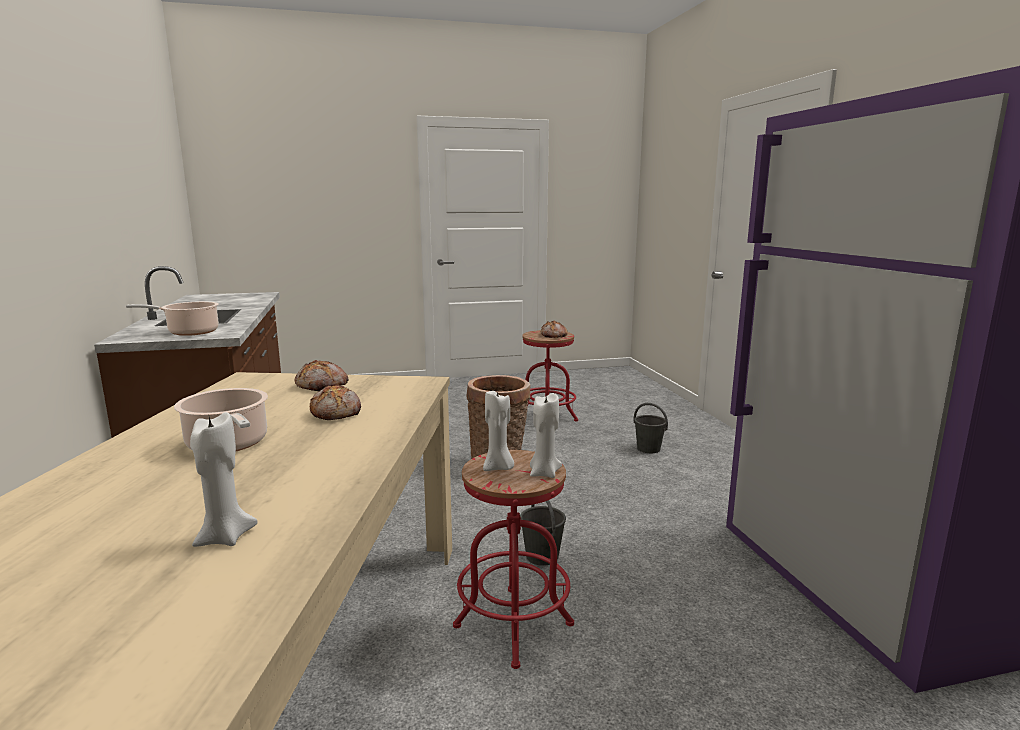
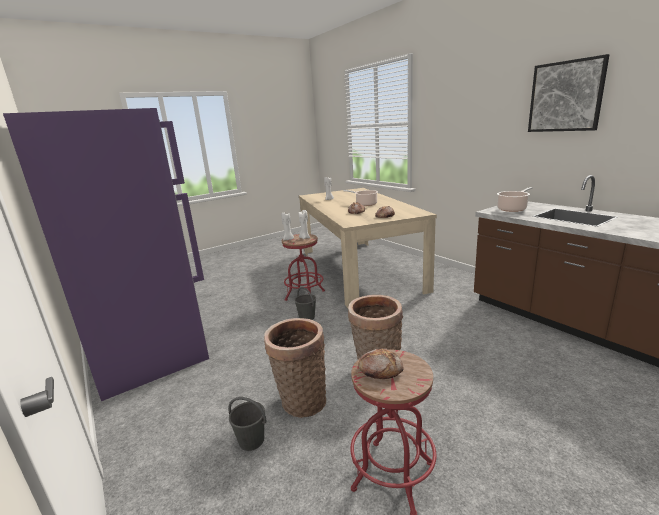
camera: 160 degrees right, 5 degrees up
none -> basket [264,318,326,418]
none -> picture [528,54,610,132]

